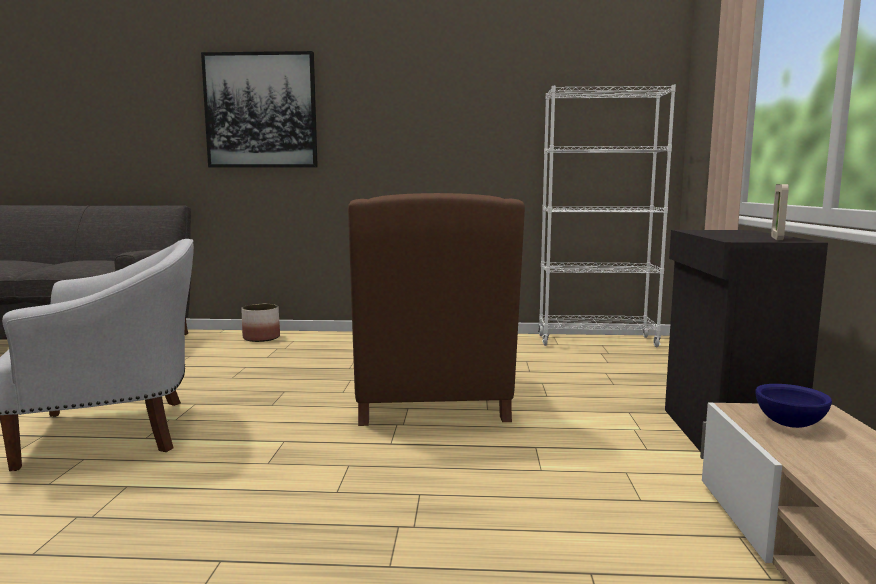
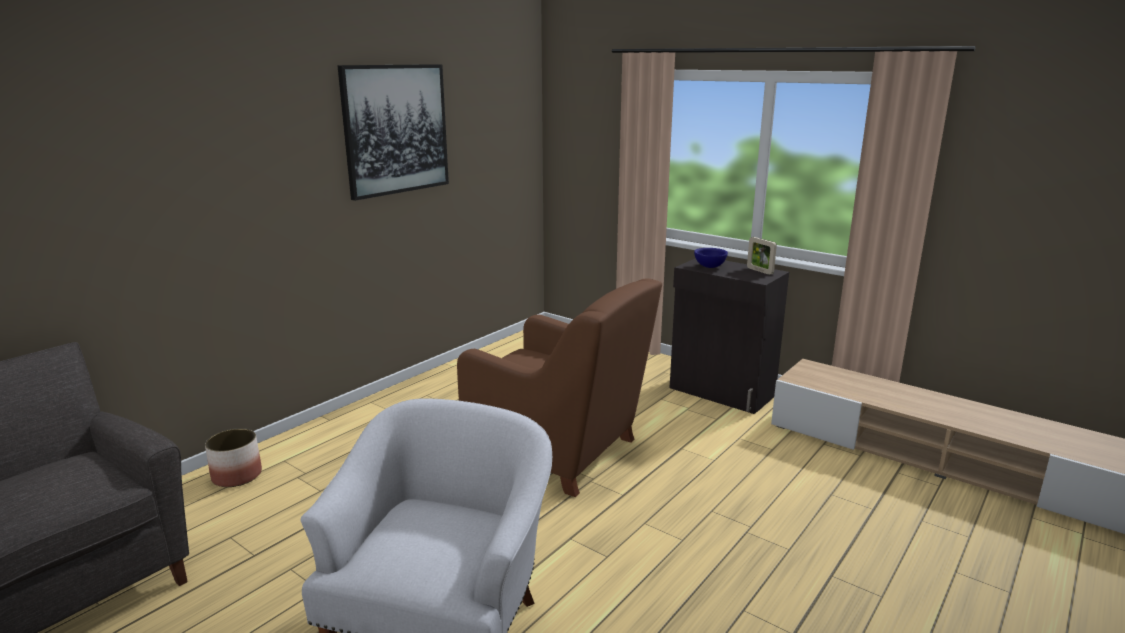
camera: 55 degrees left, 10 degrees up
picture [201,51,318,168] -> picture moved to [337,64,449,201]
white bookcase [538,85,676,347] -> none
blue bowl [755,384,832,428] -> blue bowl moved to [694,248,728,268]

